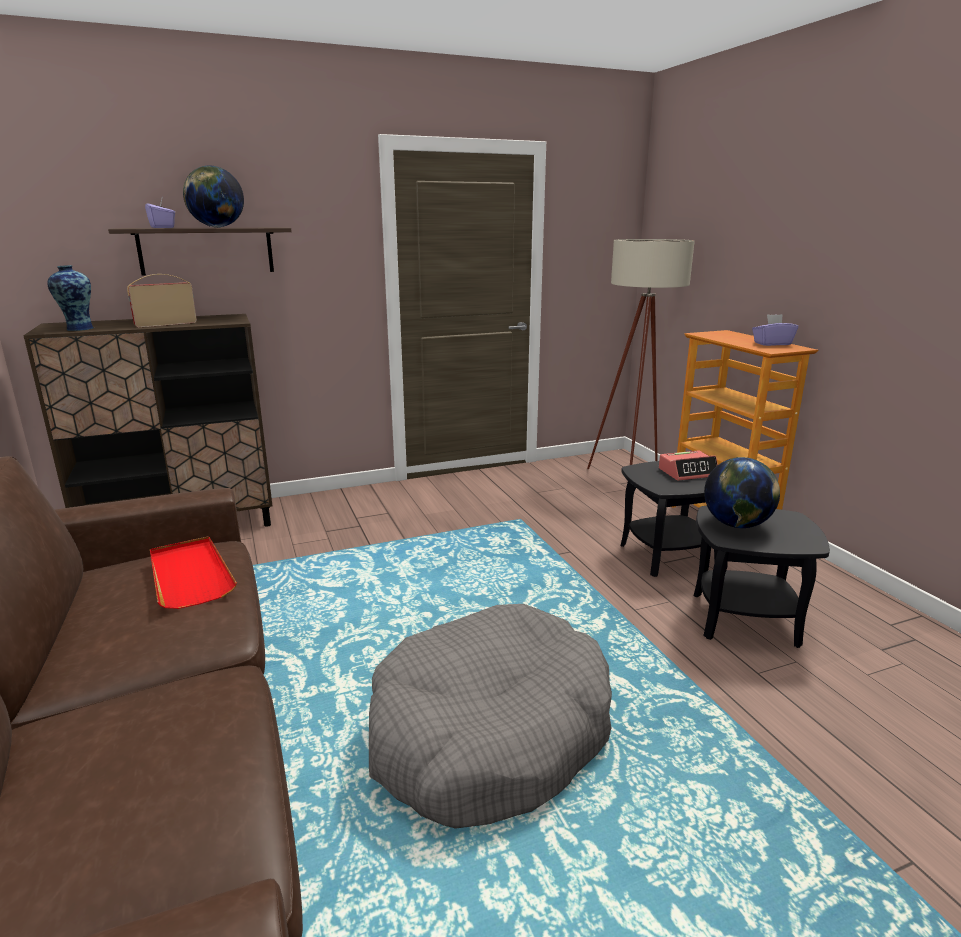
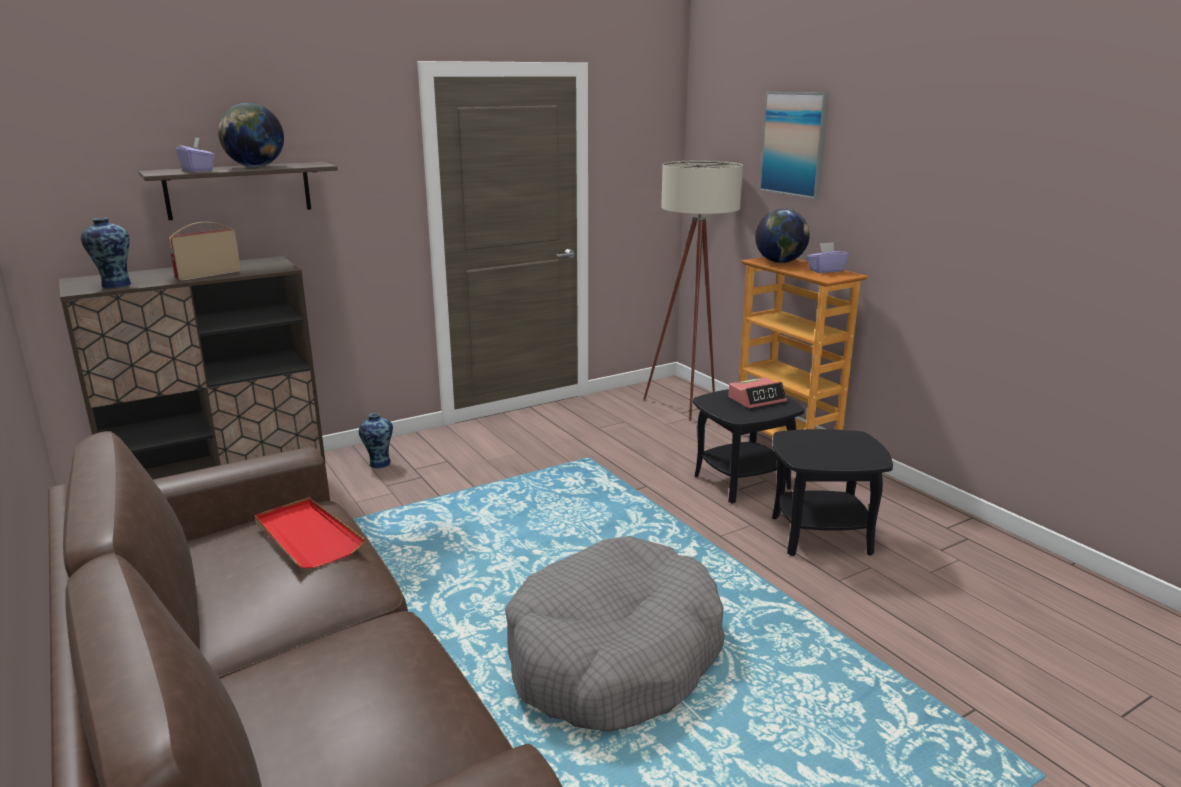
camera: 10 degrees left, 0 degrees up
globe [704,457,780,528] -> globe moved to [755,209,810,263]
none -> vase [359,413,393,468]
none -> picture [759,92,830,199]

